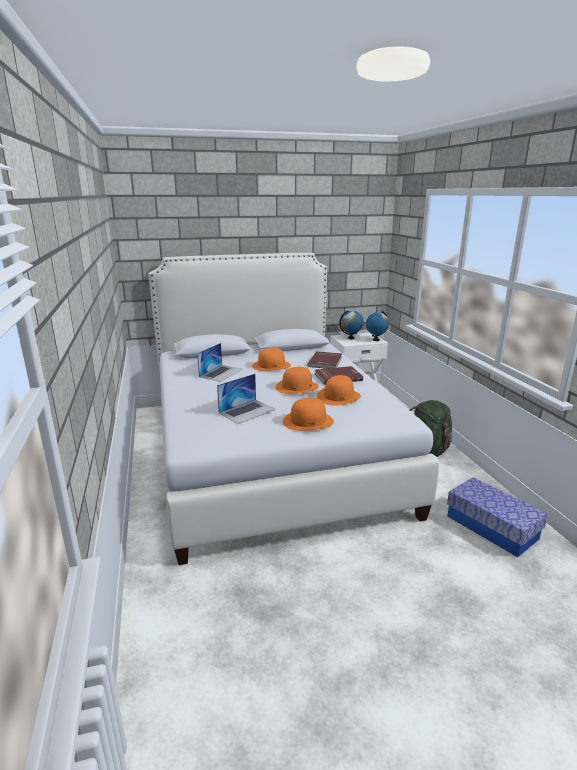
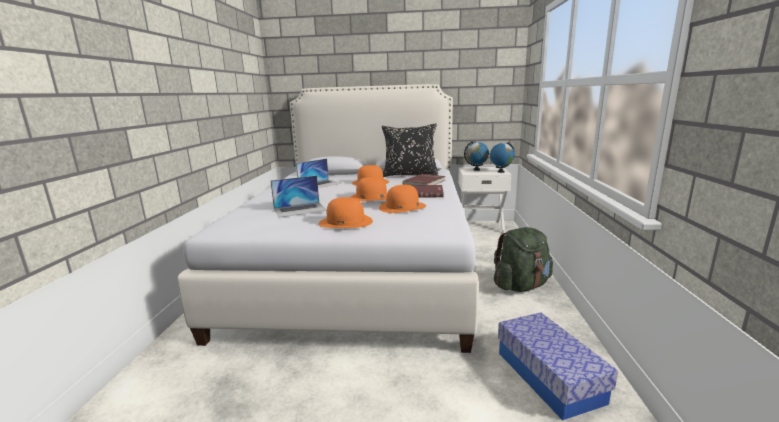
camera: 20 degrees right, 5 degrees down
none -> black pillow [382,123,438,177]

